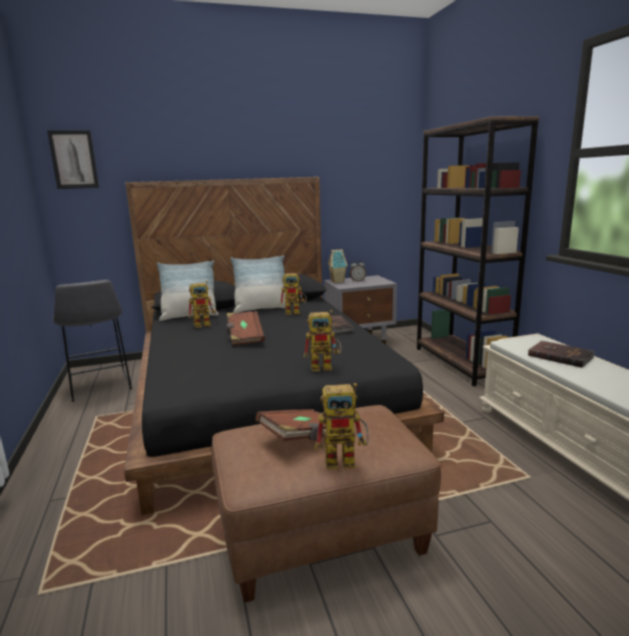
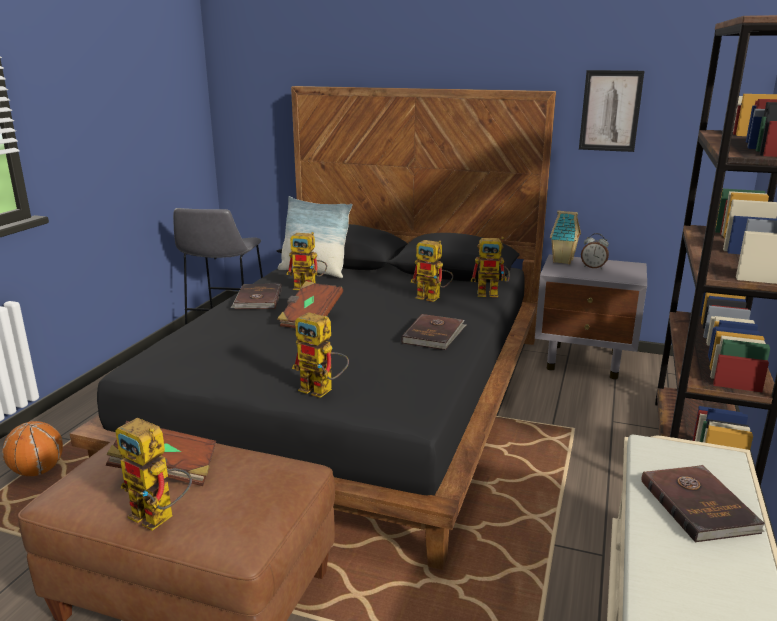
camera: 35 degrees right, 5 degrees up
picture [47,130,99,189] -> picture moved to [579,70,644,152]
pillow [230,255,285,313] -> none
none -> basketball [2,421,63,476]
none -> brown book [231,284,282,309]
none -> toy robot [471,237,510,297]

